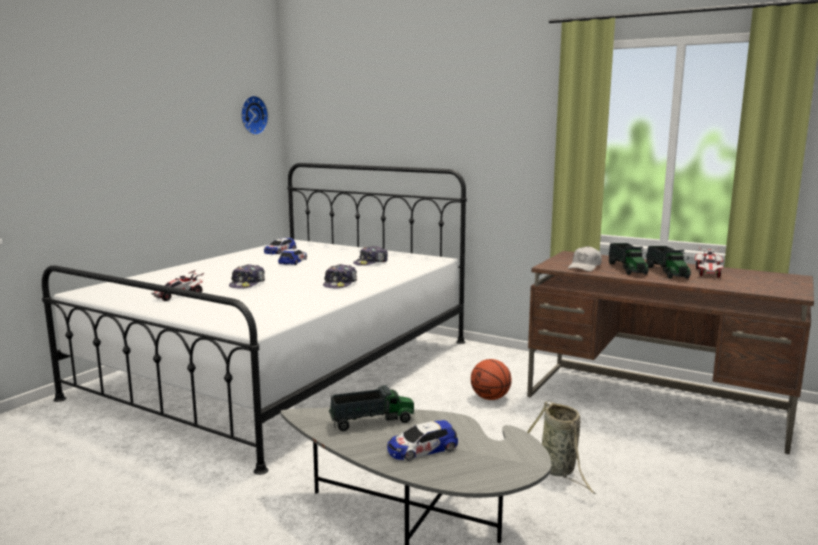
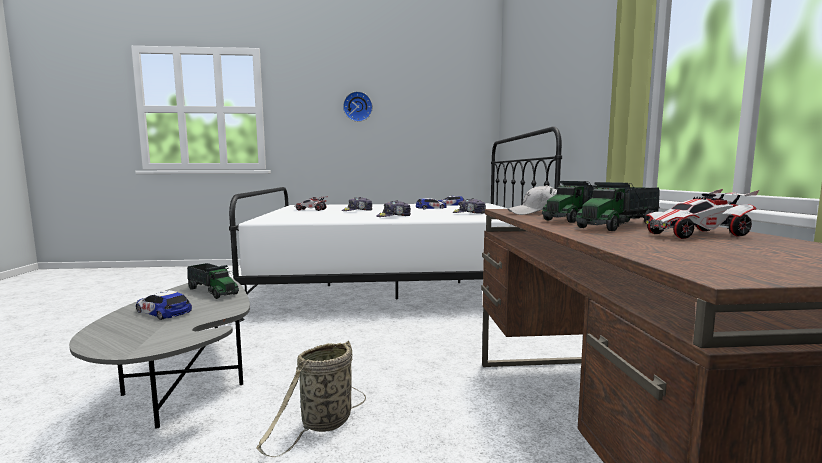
camera: 55 degrees right, 5 degrees down
wall clock [241,96,269,135] -> wall clock moved to [343,91,373,122]
basketball [471,359,512,400] -> none

